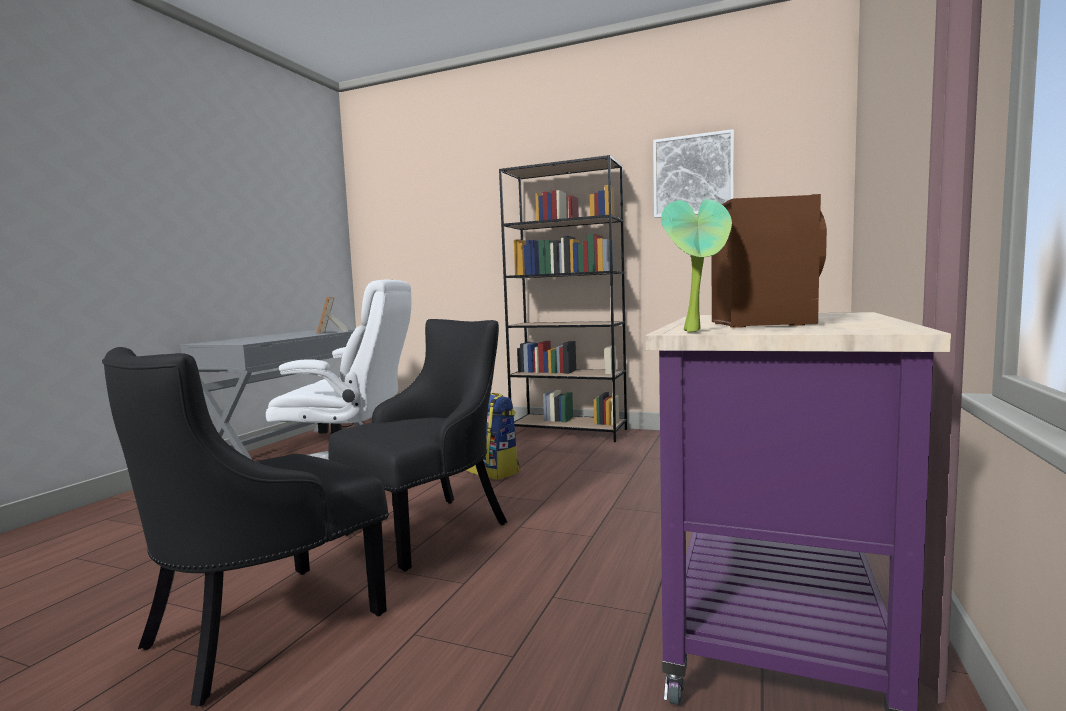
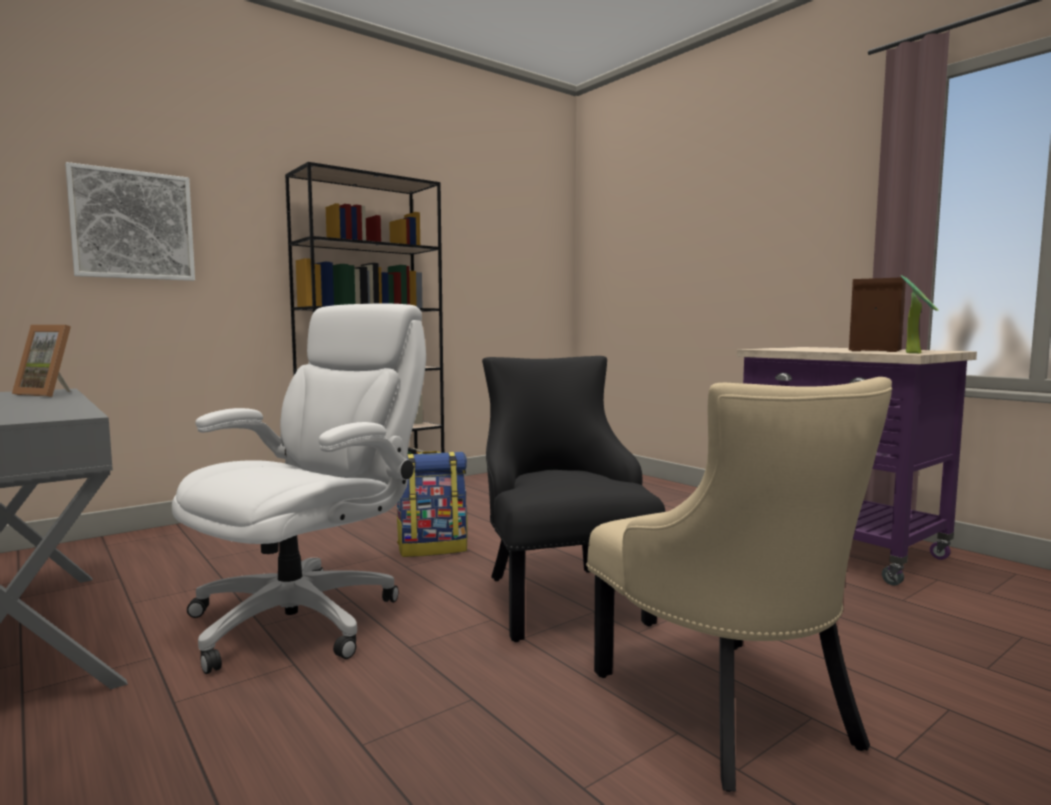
camera: 60 degrees left, 0 degrees up
black chair [102,347,389,706] -> beige chair [586,377,892,792]
picture [653,129,734,218] -> picture moved to [65,162,195,281]

